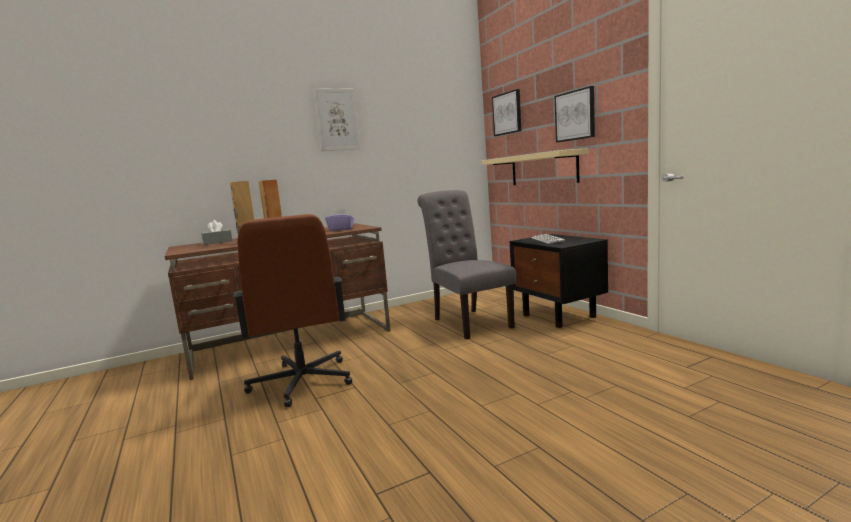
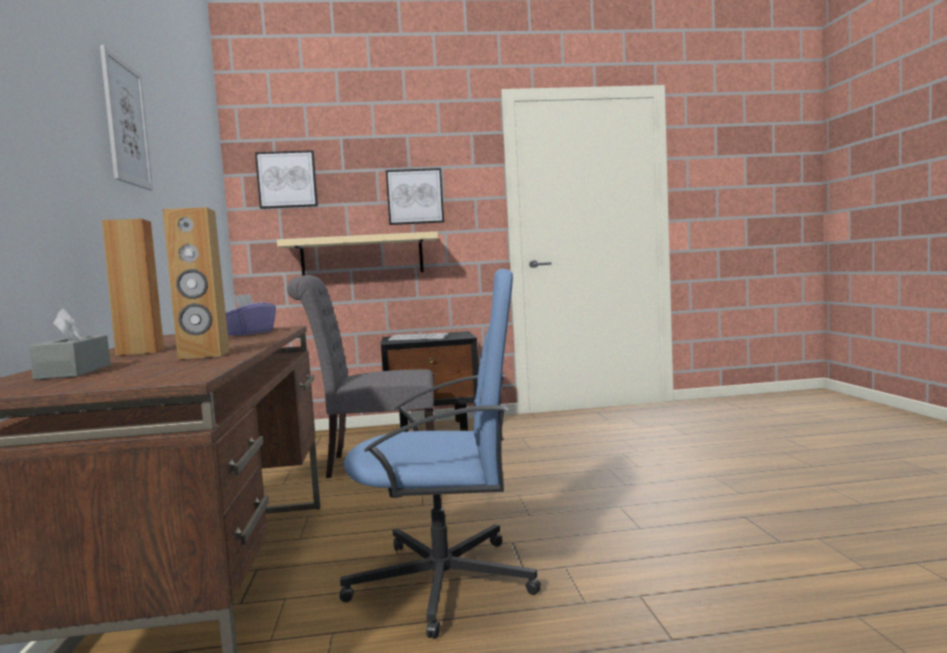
camera: 70 degrees left, 5 degrees down
brown office chair [233,214,352,407] -> blue office chair [339,269,541,639]

